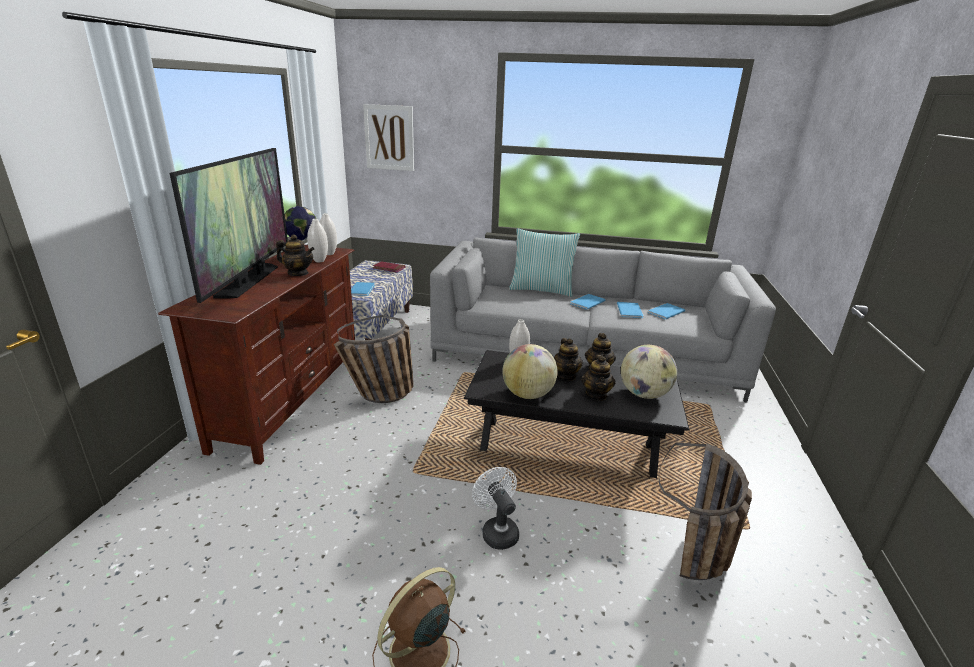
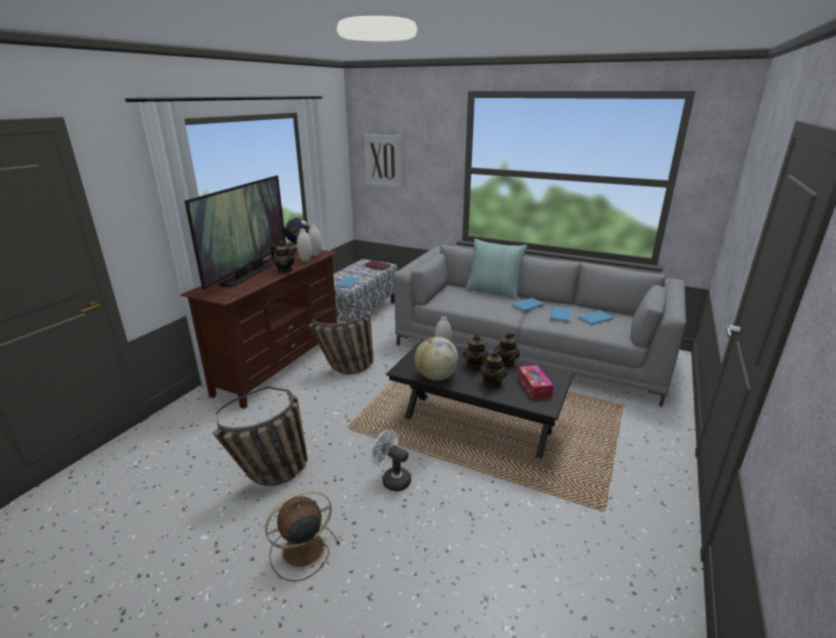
camera: 15 degrees right, 0 degrees up
white fan [472,467,519,550] -> white fan turned 45 degrees counterclockwise [371,429,411,492]
globe [621,345,677,399] -> tissue box [518,365,553,399]
basket [659,443,752,580] -> basket moved to [212,386,308,486]

